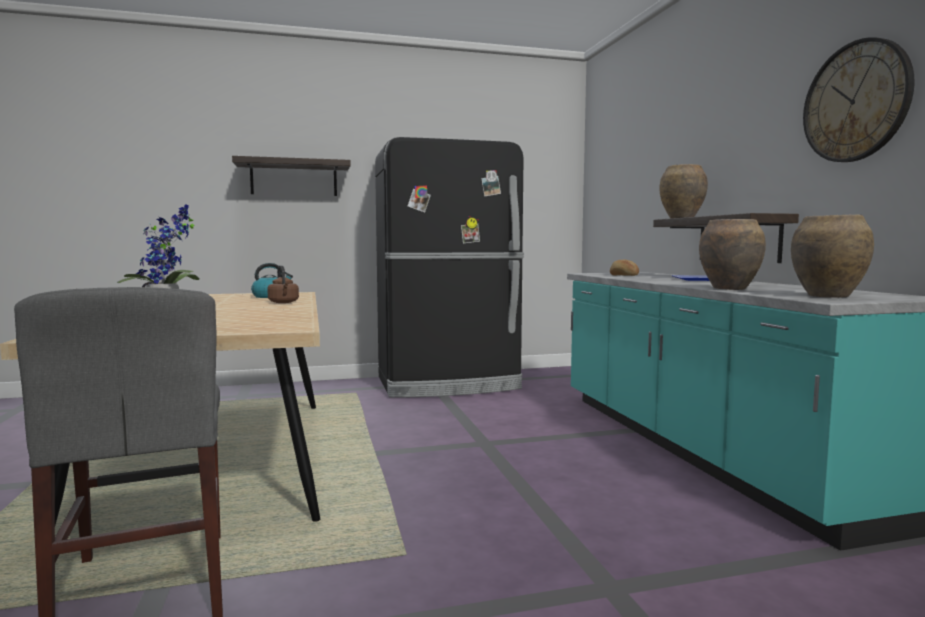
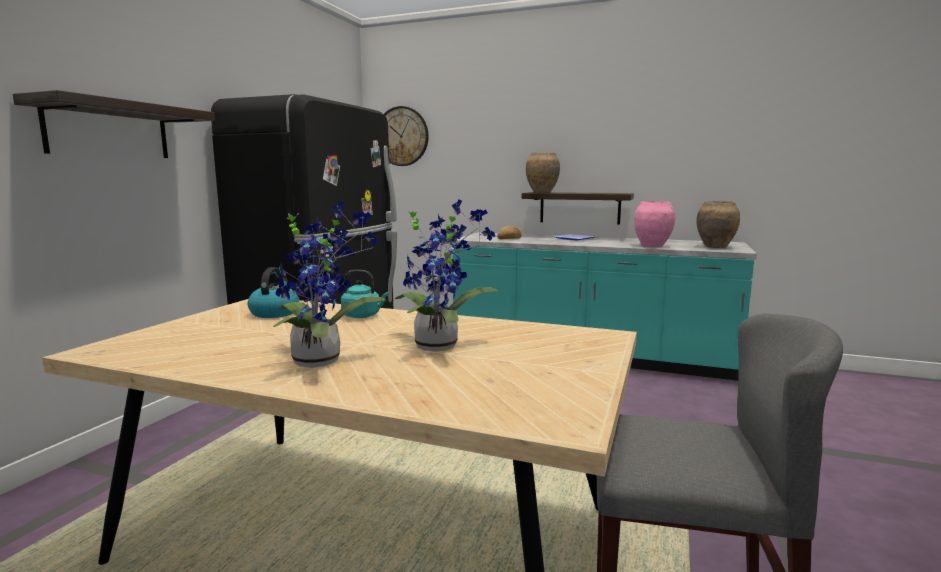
camera: 55 degrees left, 5 degrees up
brown kettle [267,265,299,303] -> turquoise kettle [341,270,389,318]
brown vase [699,219,766,290] -> pink vase [634,201,675,247]
wall clock [803,37,915,162] -> wall clock moved to [384,106,429,166]
none -> potted plant [395,200,498,352]

